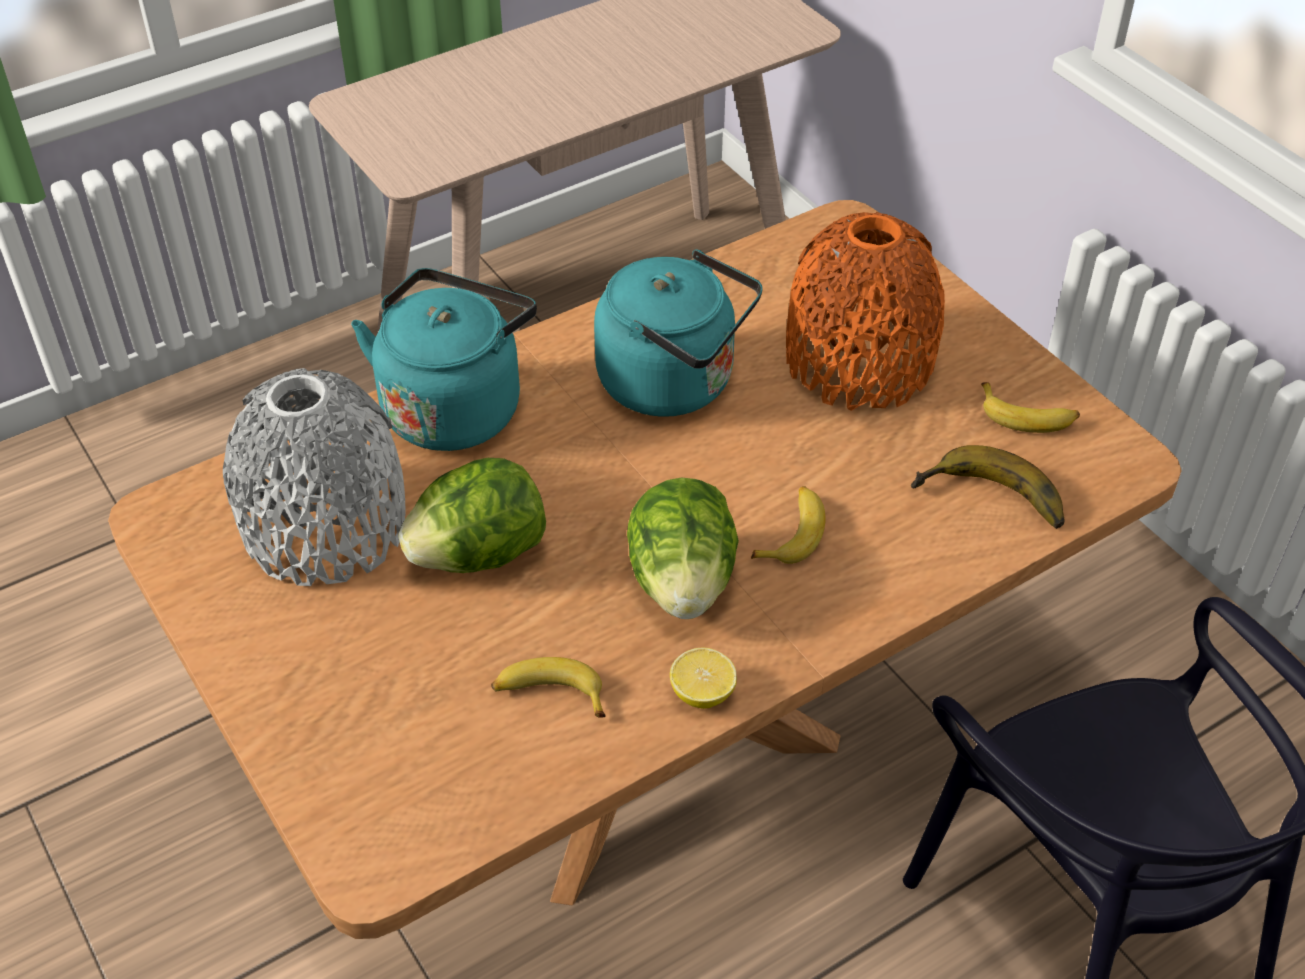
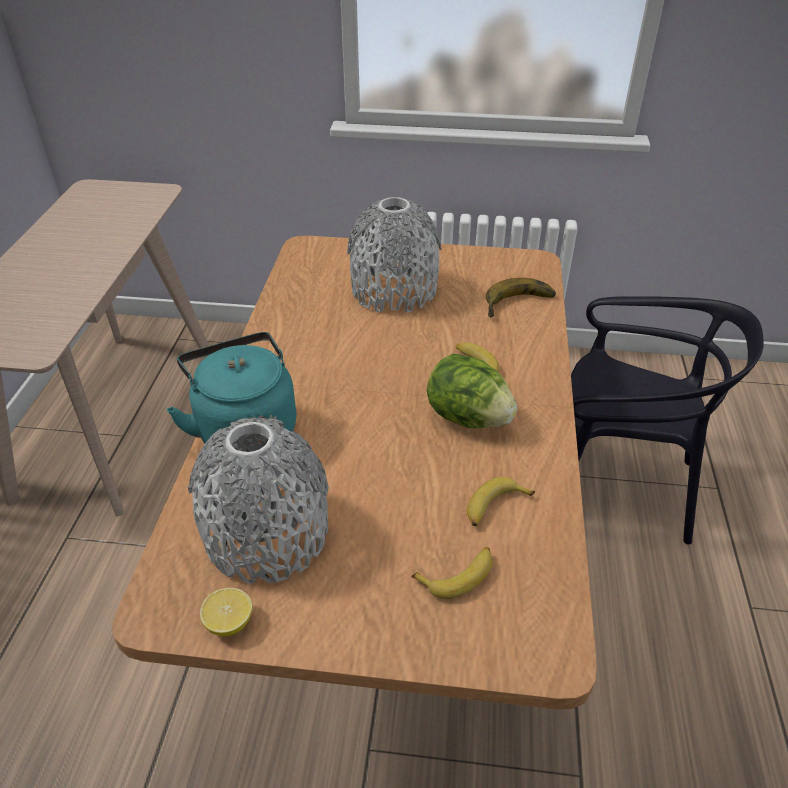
camera: 50 degrees left, 5 degrees down
lettuce [398,458,546,573] -> none
turquoise kettle [594,249,763,417] -> none
lemon [670,648,737,709] -> lemon moved to [200,588,252,636]
orange vase [786,212,945,411] -> grey vase [347,197,441,313]
banana [981,382,1080,433] -> banana moved to [411,547,493,599]

